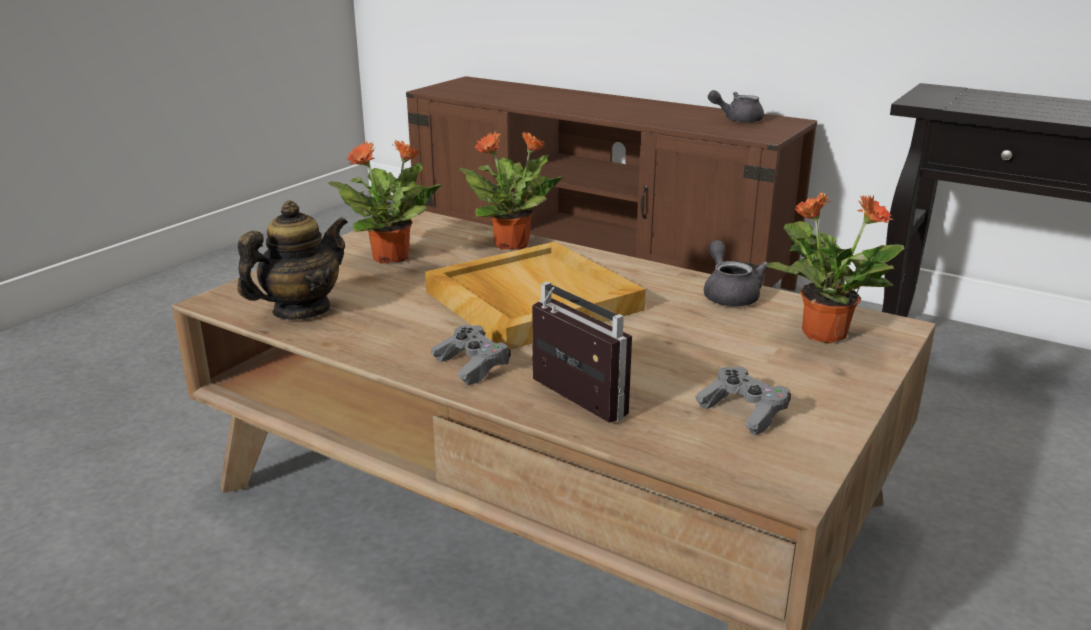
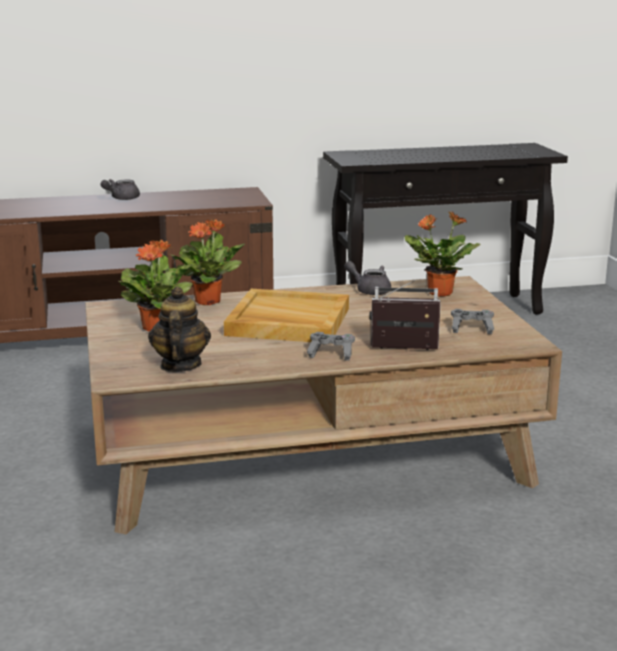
camera: 45 degrees left, 5 degrees down
grey teapot [708,90,764,123] -> grey teapot moved to [101,179,140,200]

